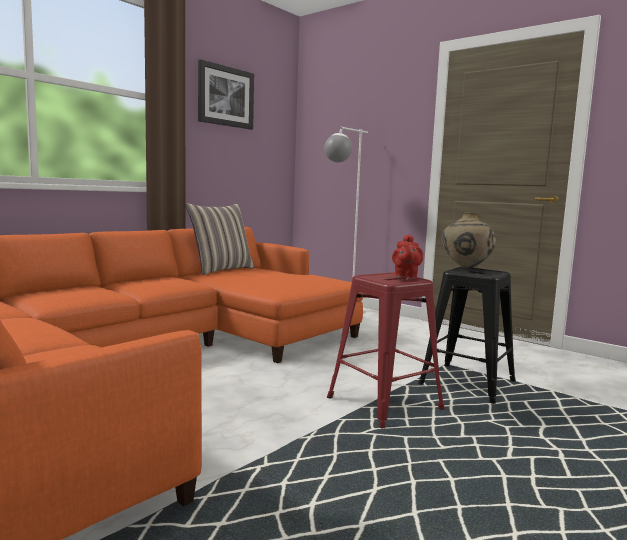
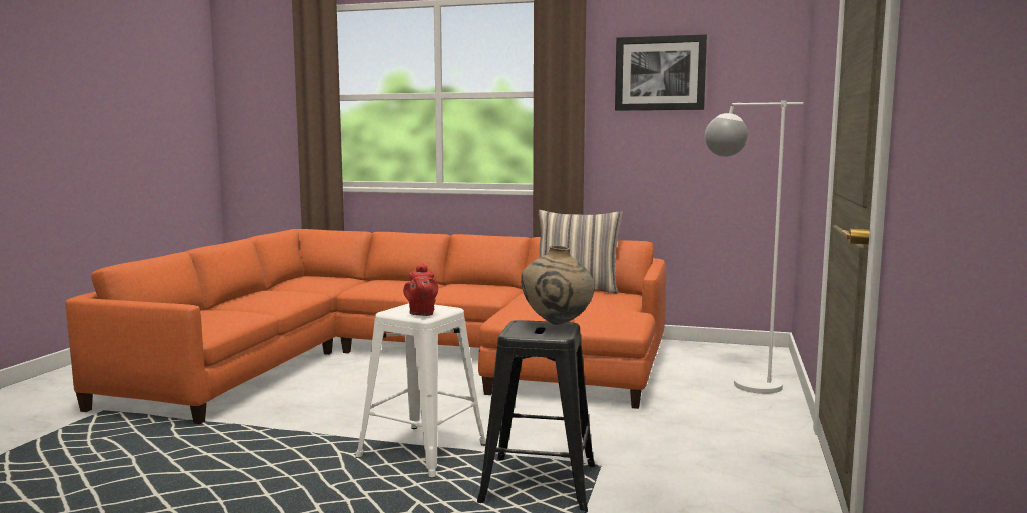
camera: 65 degrees right, 0 degrees up
red stool [327,272,445,428] -> white stool [355,303,486,478]
red teapot [392,235,423,280] -> red teapot turned 75 degrees counterclockwise [403,263,438,316]

